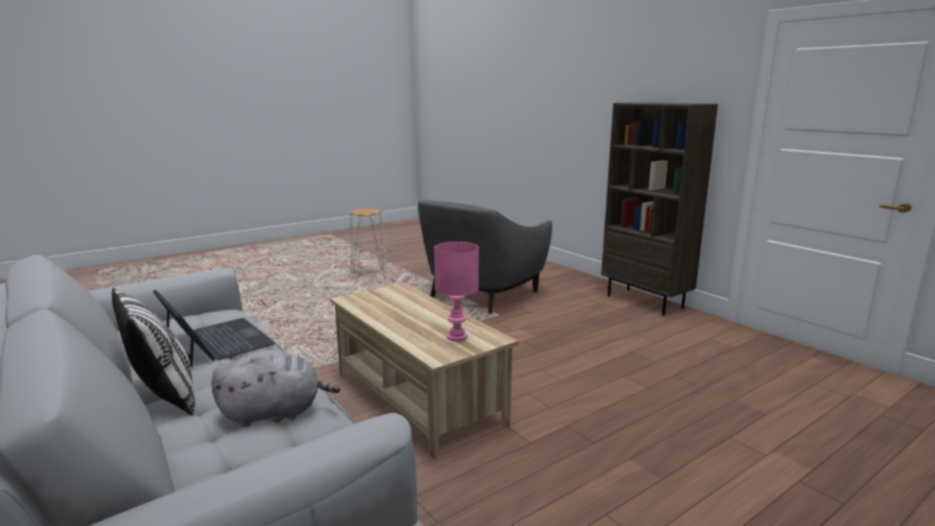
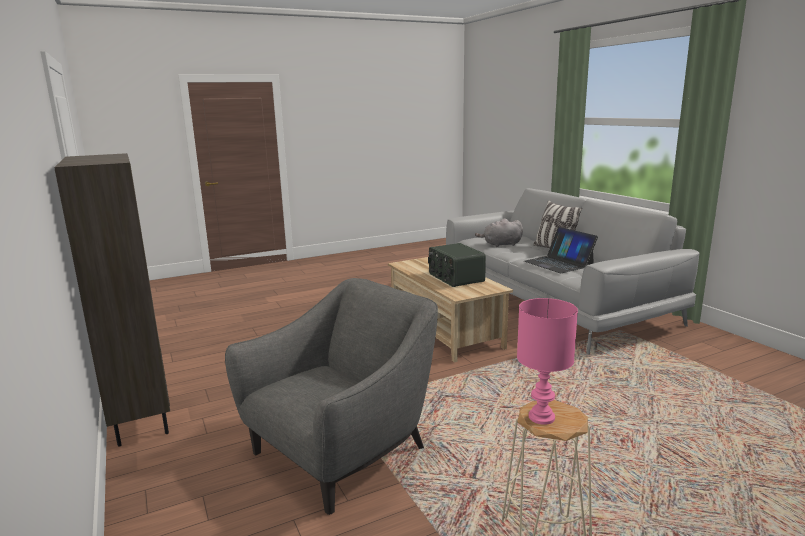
camera: 170 degrees left, 0 degrees up
pink table lamp [434,242,479,341] -> pink table lamp moved to [517,298,578,425]
none -> radio [428,243,486,287]

